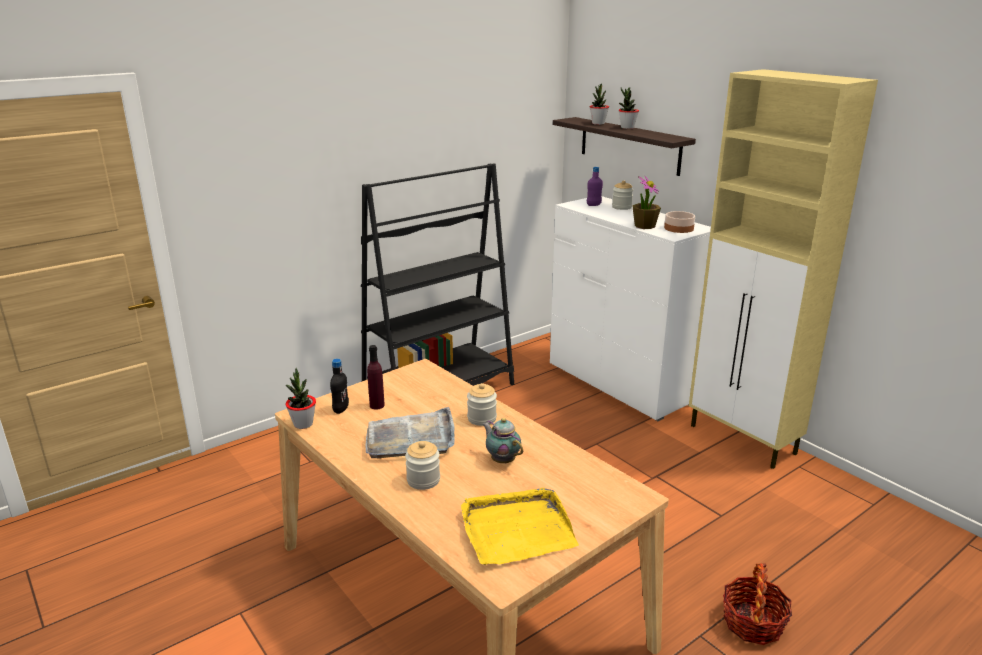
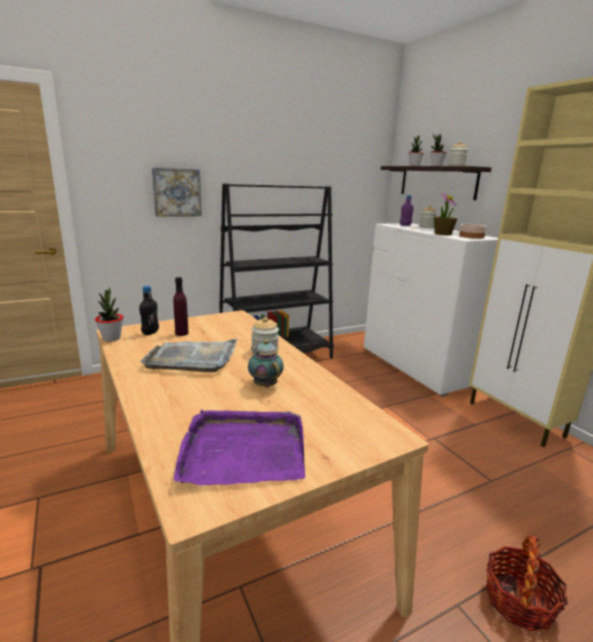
camera: 10 degrees right, 5 degrees down
jar [405,441,440,490] -> jar moved to [448,142,468,166]
yellow tray [461,488,579,565] -> purple tray [173,410,305,485]
none -> picture [152,168,202,217]

